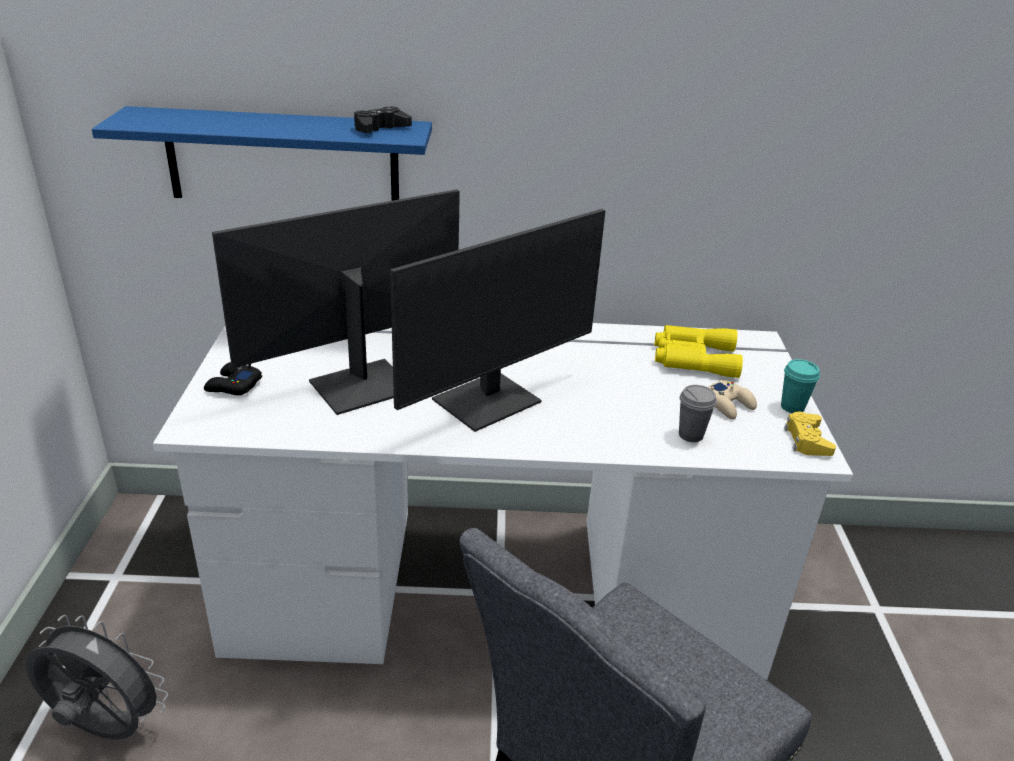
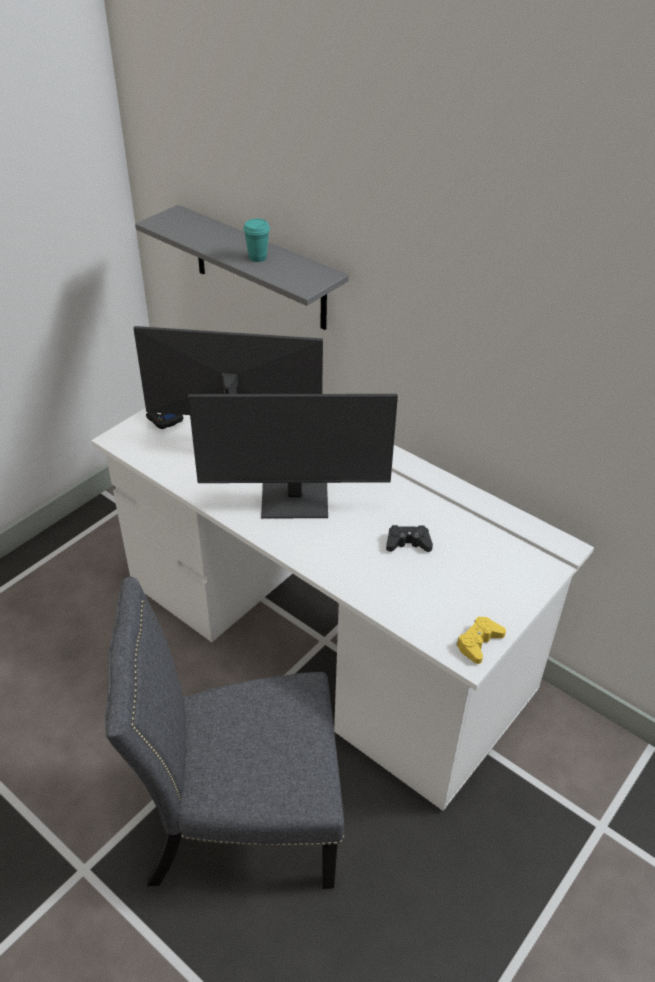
camera: 40 degrees right, 10 degrees up
grey fan [26,615,168,740] -> none
blue shelf [92,106,432,201] -> grey shelf [135,205,349,330]
black game controller [354,106,412,133] -> black game controller moved to [386,525,433,552]
yellow binoculars [655,325,743,378] -> none
grey cup [679,385,717,442] -> none
beige game controller [708,380,757,419] -> none
turquoise cup [781,359,820,413] -> turquoise cup moved to [243,219,270,262]

